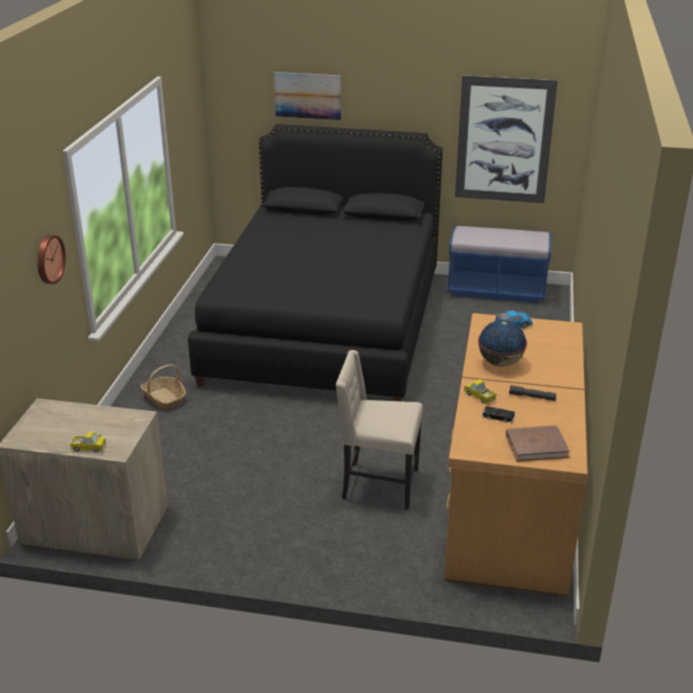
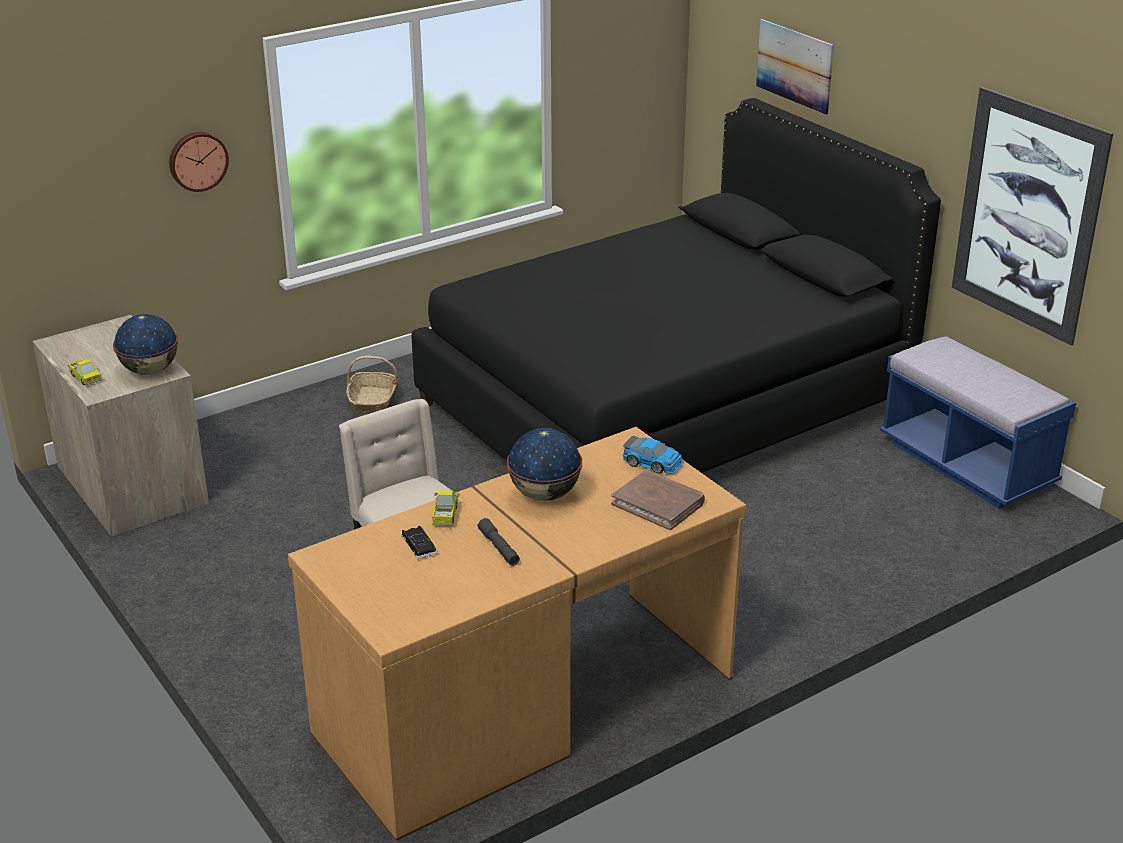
camera: 45 degrees right, 0 degrees up
brown book [506,425,570,461] -> brown book moved to [611,470,705,530]
none -> globe [113,314,178,375]

